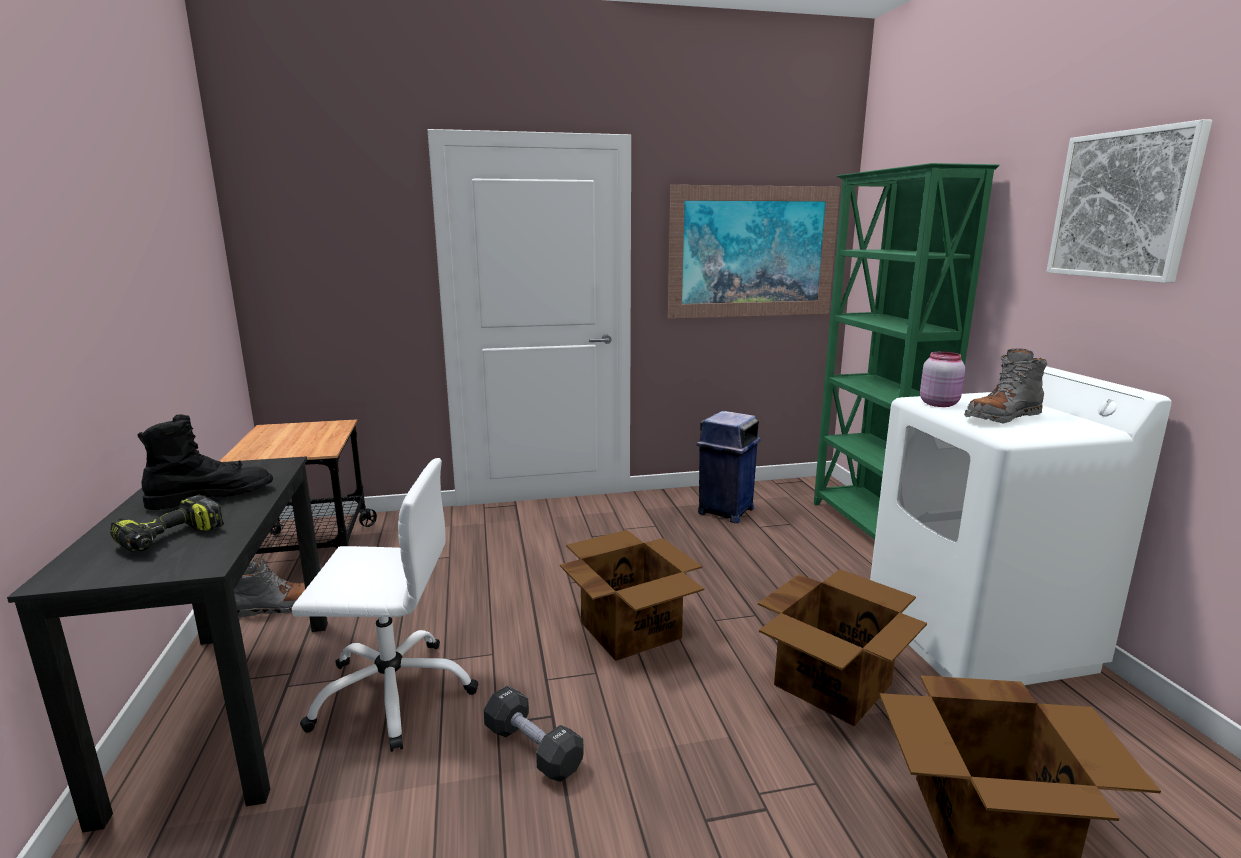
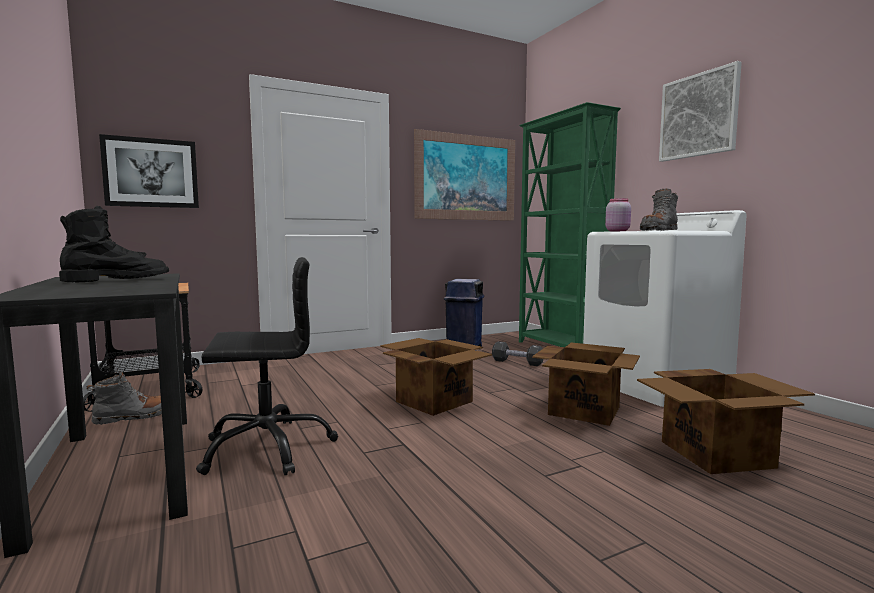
camera: 15 degrees left, 10 degrees down
power drill [110,495,224,552] -> none
white office chair [292,458,479,752] -> black office chair [196,257,338,475]
black dumbbell [484,686,584,782] -> black dumbbell moved to [492,341,544,366]
none -> picture [99,134,199,208]

